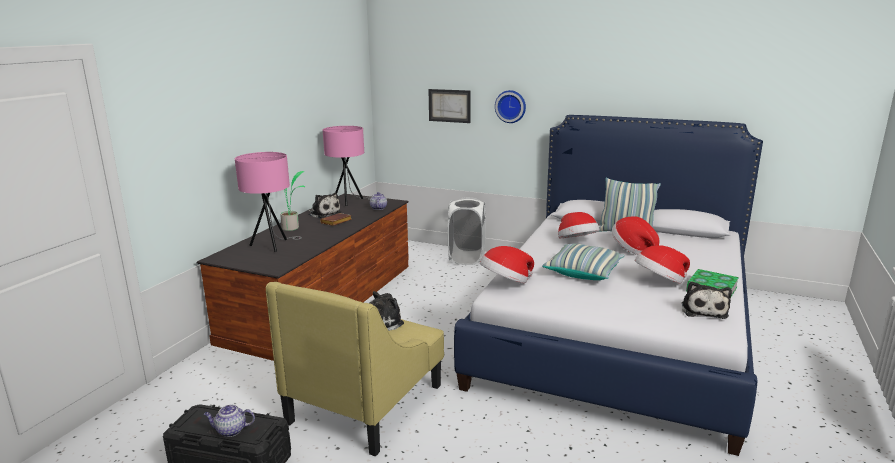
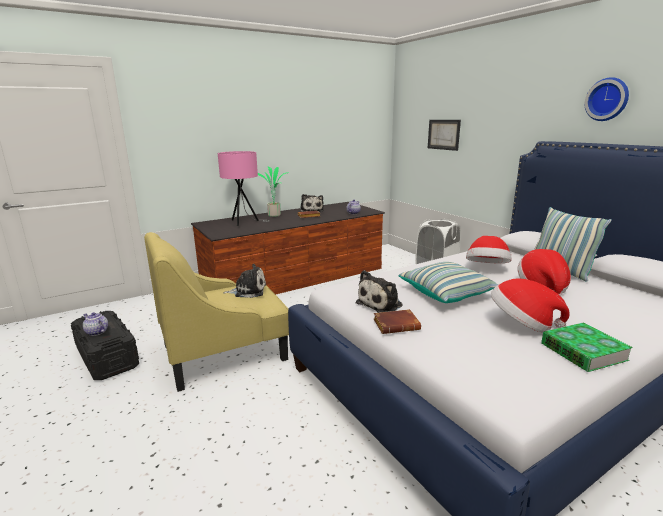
camera: 35 degrees right, 0 degrees up
pink table lamp [323,126,371,206] -> none
hat [480,246,534,283] -> none
wall clock [495,90,526,123] -> wall clock moved to [585,77,629,121]
plush toy [682,281,732,319] -> plush toy moved to [356,270,403,313]
none -> brown book [374,309,421,334]

